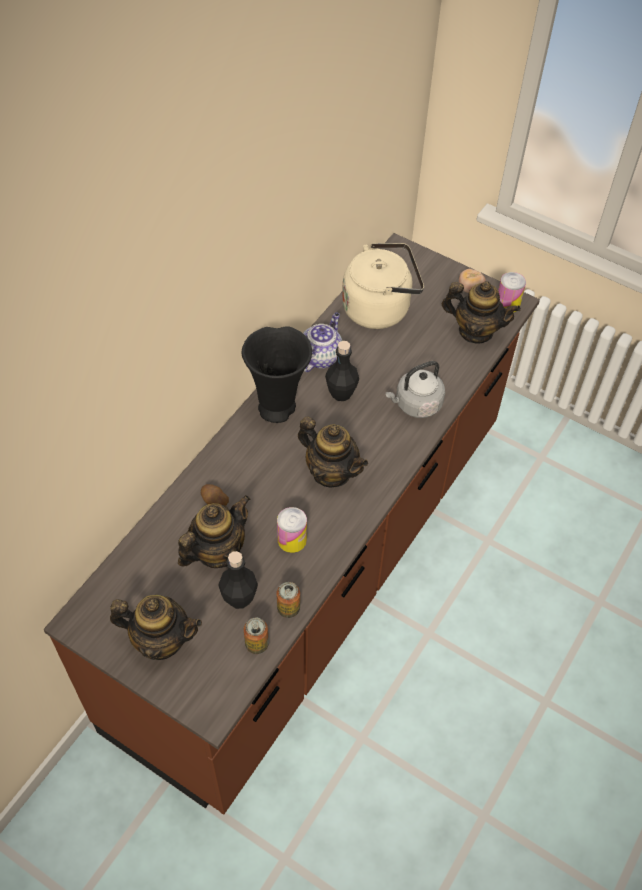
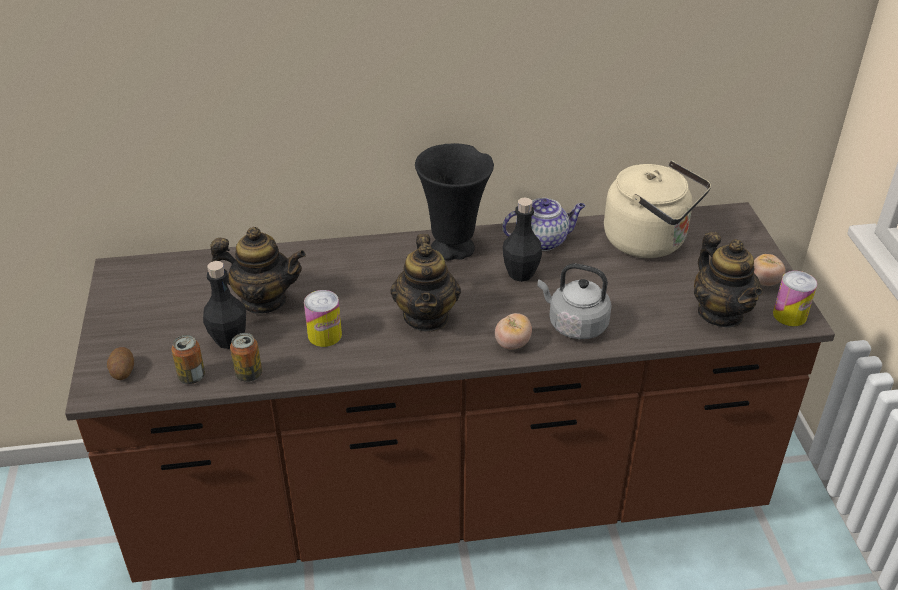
camera: 50 degrees right, 15 degrees down
teapot [110,595,202,660] -> none
potato [201,484,229,506] -> potato moved to [107,347,134,380]
none -> tomato [495,313,532,350]

